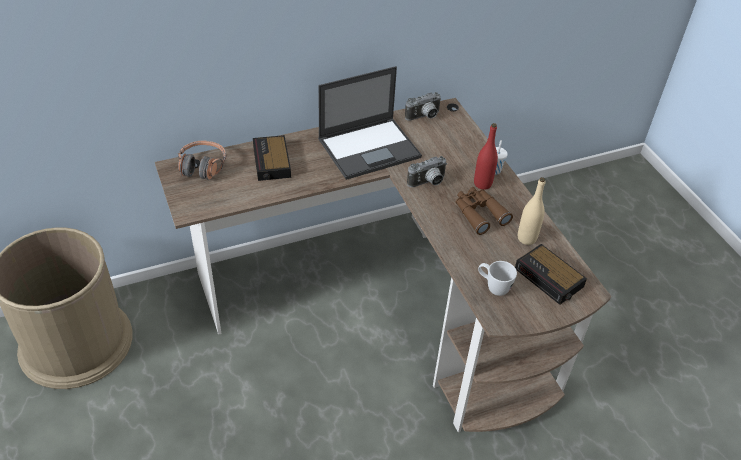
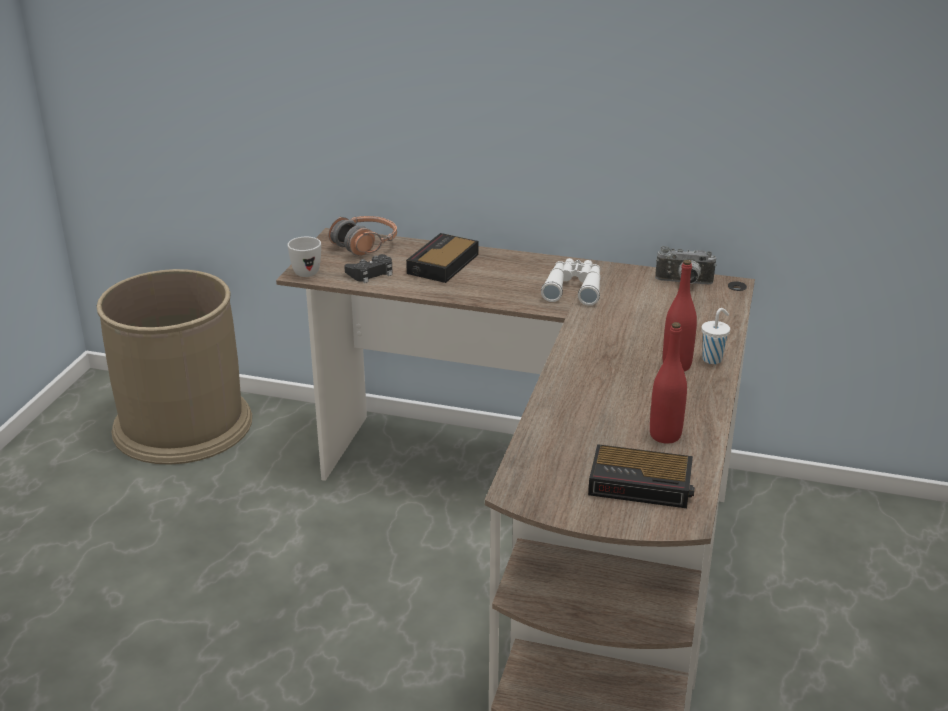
camera: 40 degrees right, 15 degrees down
laptop [318,66,422,180] -> white binoculars [541,258,601,306]
camera [407,156,447,187] -> none
brown binoculars [456,187,513,235] -> none
white mug [478,261,517,296] -> white mug moved to [288,237,321,277]
alarm clock [515,244,587,305] -> alarm clock turned 75 degrees counterclockwise [588,444,695,508]
beige bottle [518,177,546,245] -> red bottle [650,322,687,444]
none -> black game controller [344,254,393,283]

